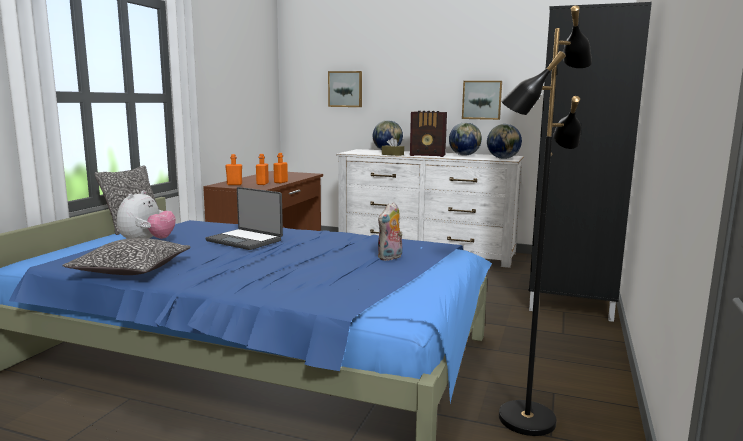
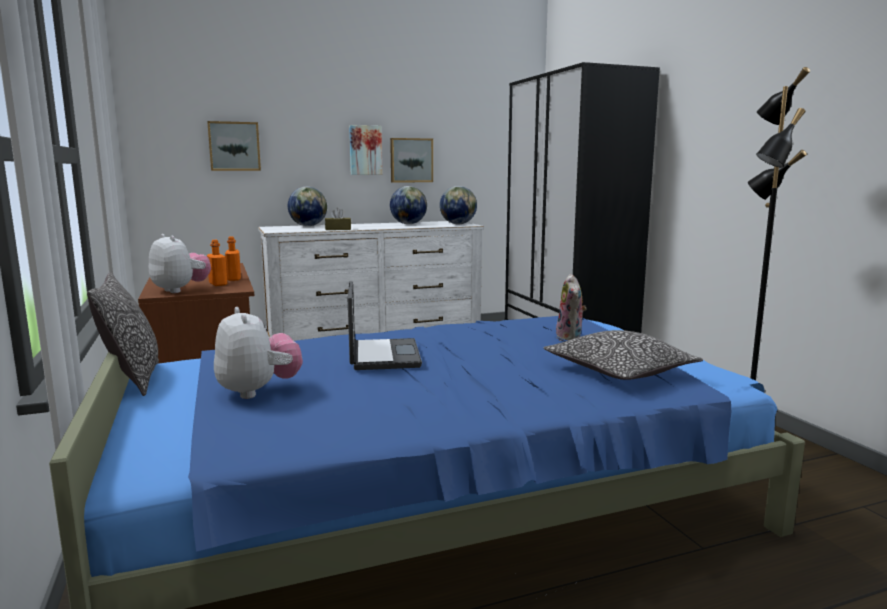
camera: 40 degrees left, 0 degrees up
pillow [62,238,191,275] -> pillow moved to [543,330,703,380]
laptop [206,187,283,250] -> laptop turned 90 degrees counterclockwise [348,281,422,370]
orange bottle [225,154,242,185] -> plush toy [149,234,211,293]
radio [410,111,447,157] -> none
none -> picture [349,125,382,175]

